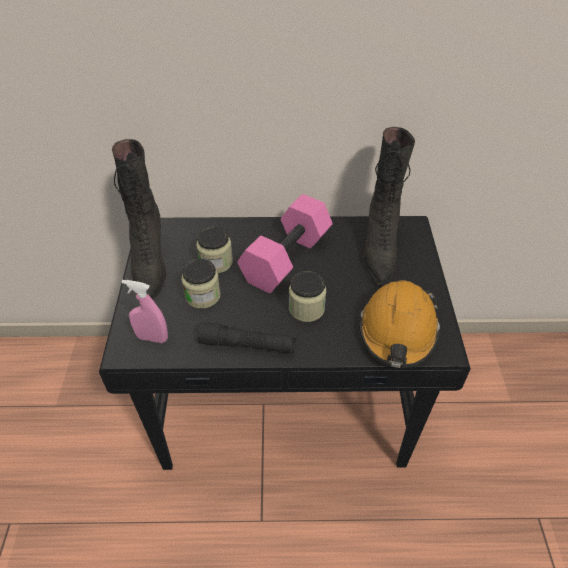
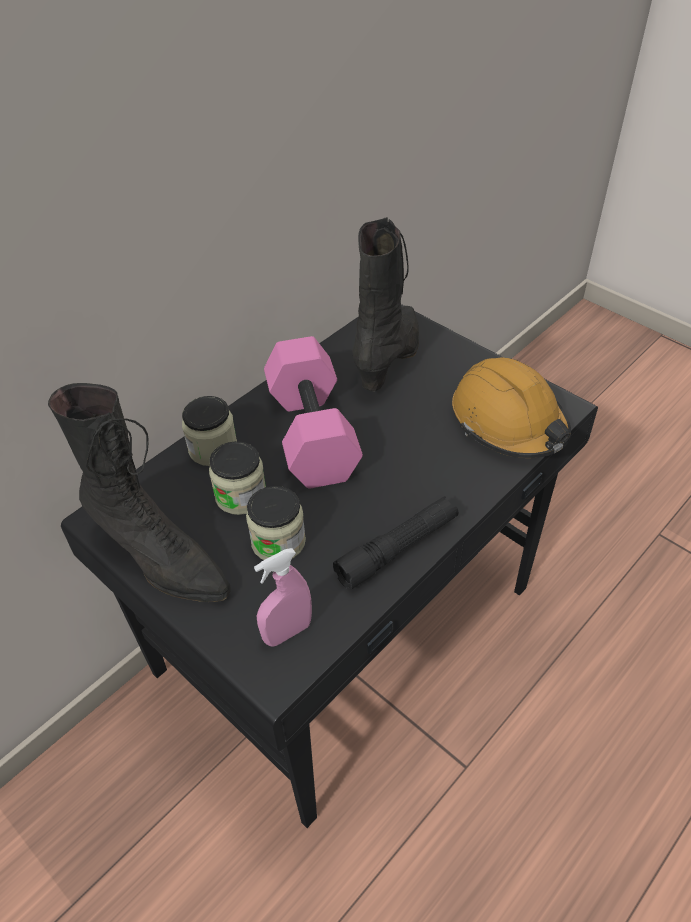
camera: 45 degrees left, 0 degrees up
jar [289,271,326,322] -> jar moved to [182,396,237,466]
black boot [363,127,415,285] -> black boot turned 120 degrees counterclockwise [352,217,419,392]

